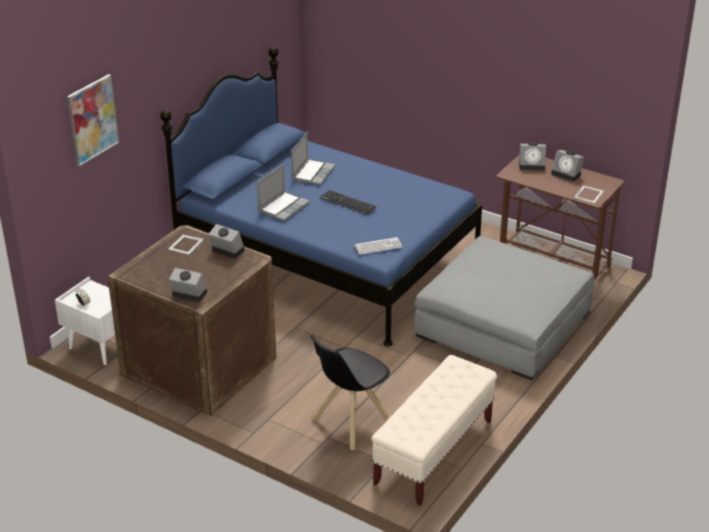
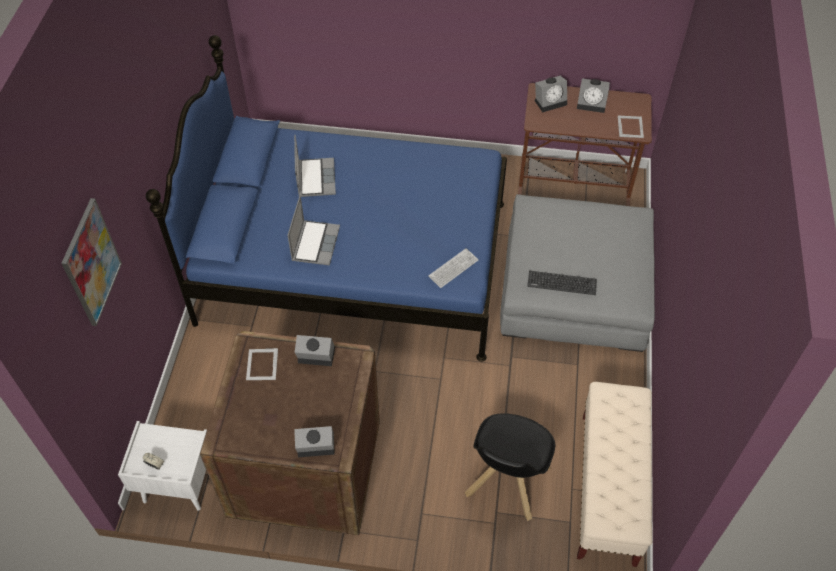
camera: 25 degrees left, 20 degrees up
keyboard [320,190,376,215] -> keyboard moved to [528,271,597,295]

